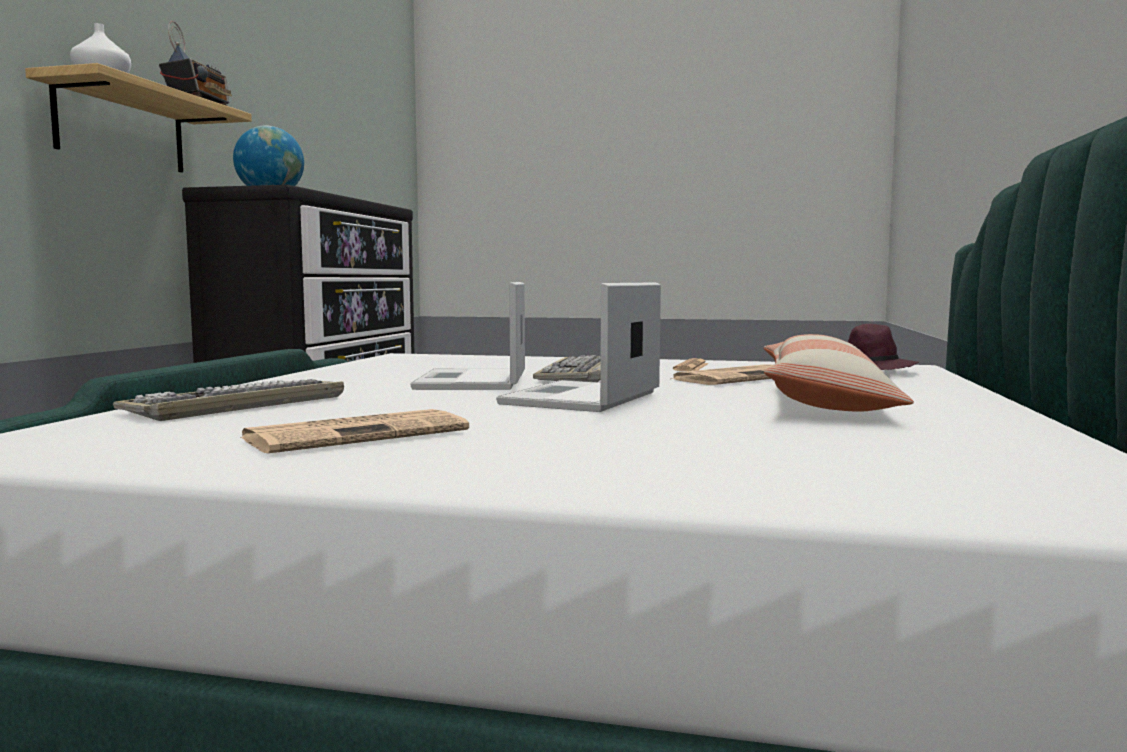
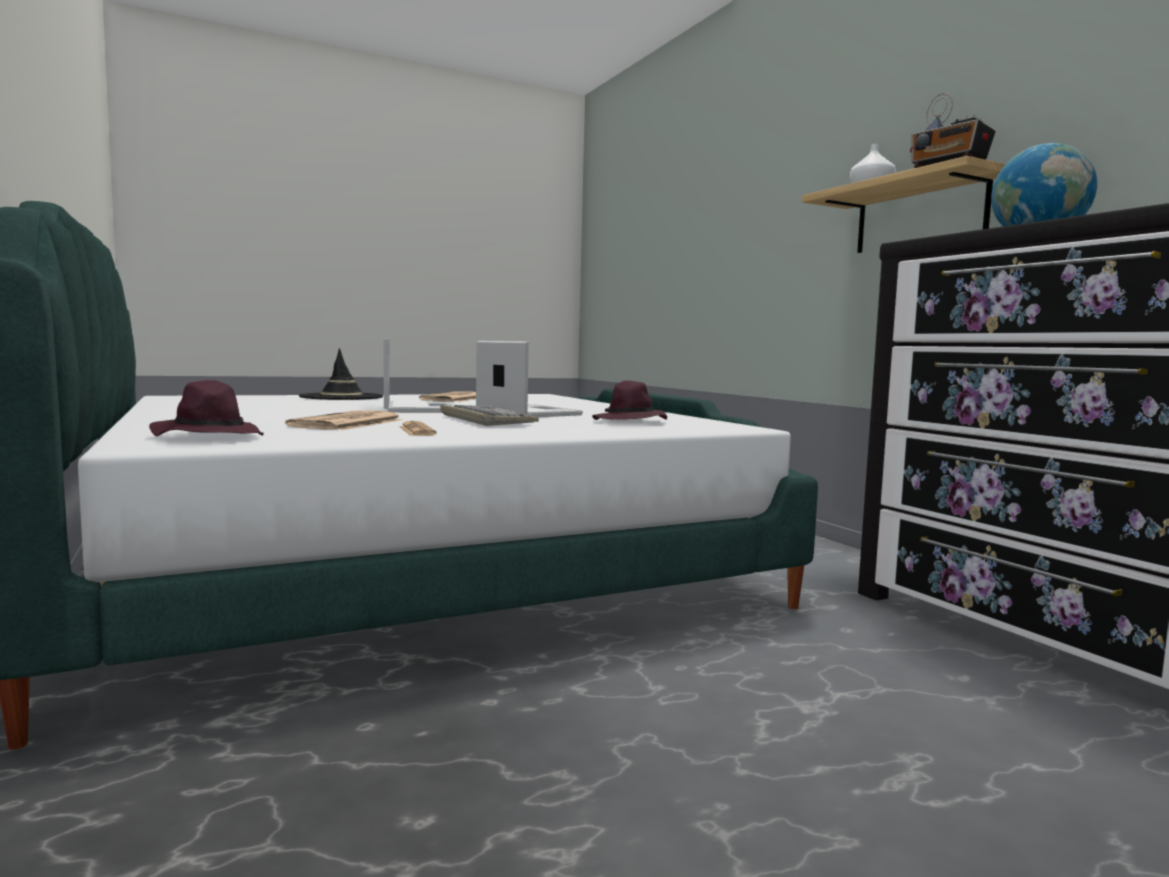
camera: 140 degrees right, 0 degrees up
keyboard [113,379,344,421] -> none
pillow [764,334,914,412] -> none
none -> black hat [299,348,383,400]
none -> purple hat [592,380,667,420]

